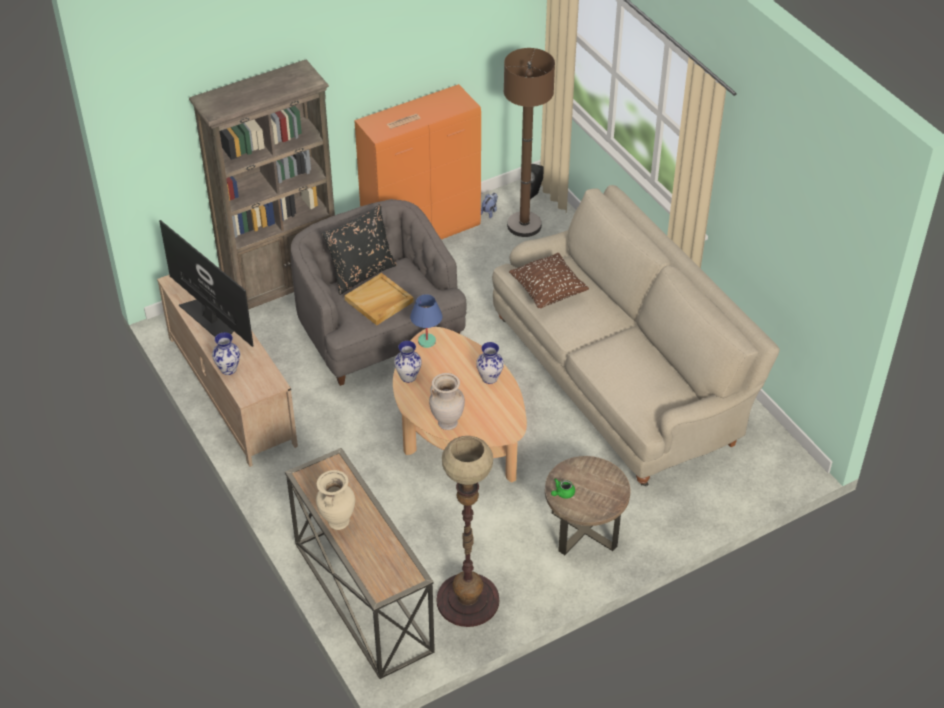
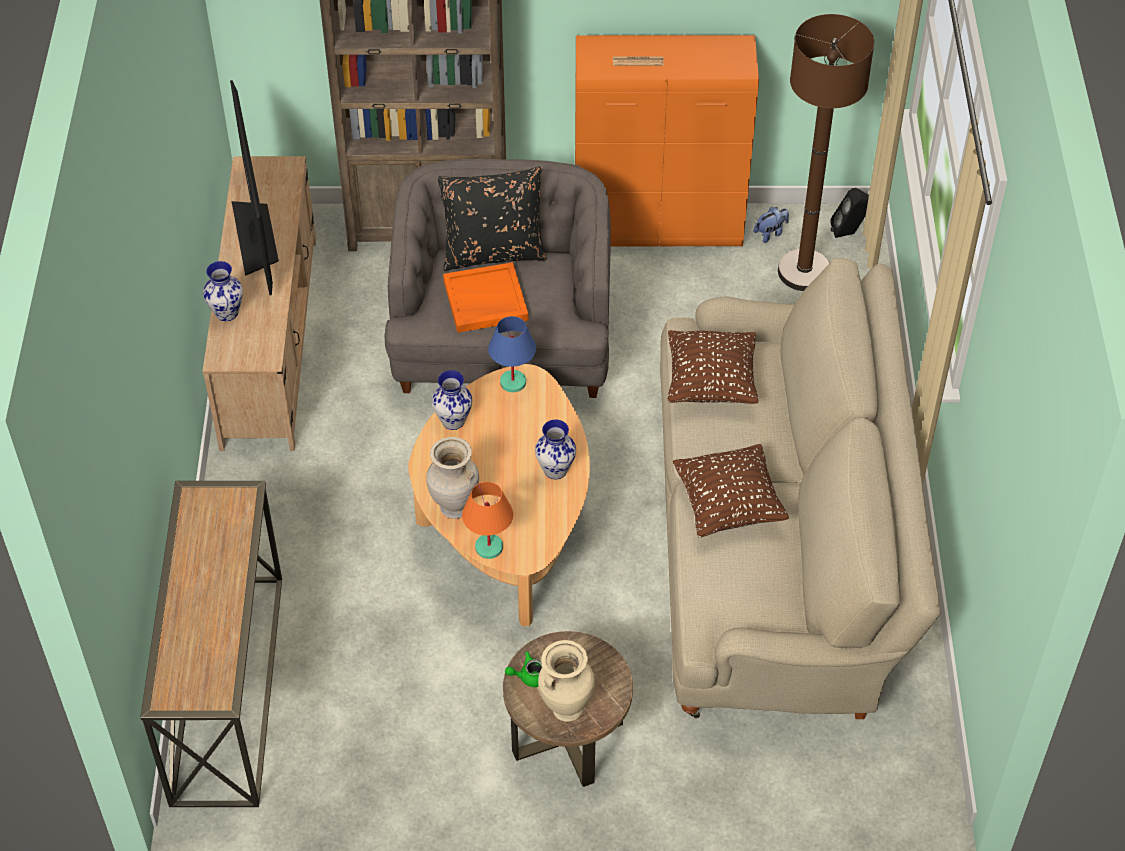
camera: 30 degrees right, 5 degrees up
beige vase [316,470,355,530] -> beige vase moved to [538,640,595,722]
beige tray [344,273,414,325] -> orange tray [443,262,528,333]
floor lamp [437,436,499,627] -> none
none -> orange table lamp [462,482,513,559]
none -> brown pillow [673,444,789,538]

